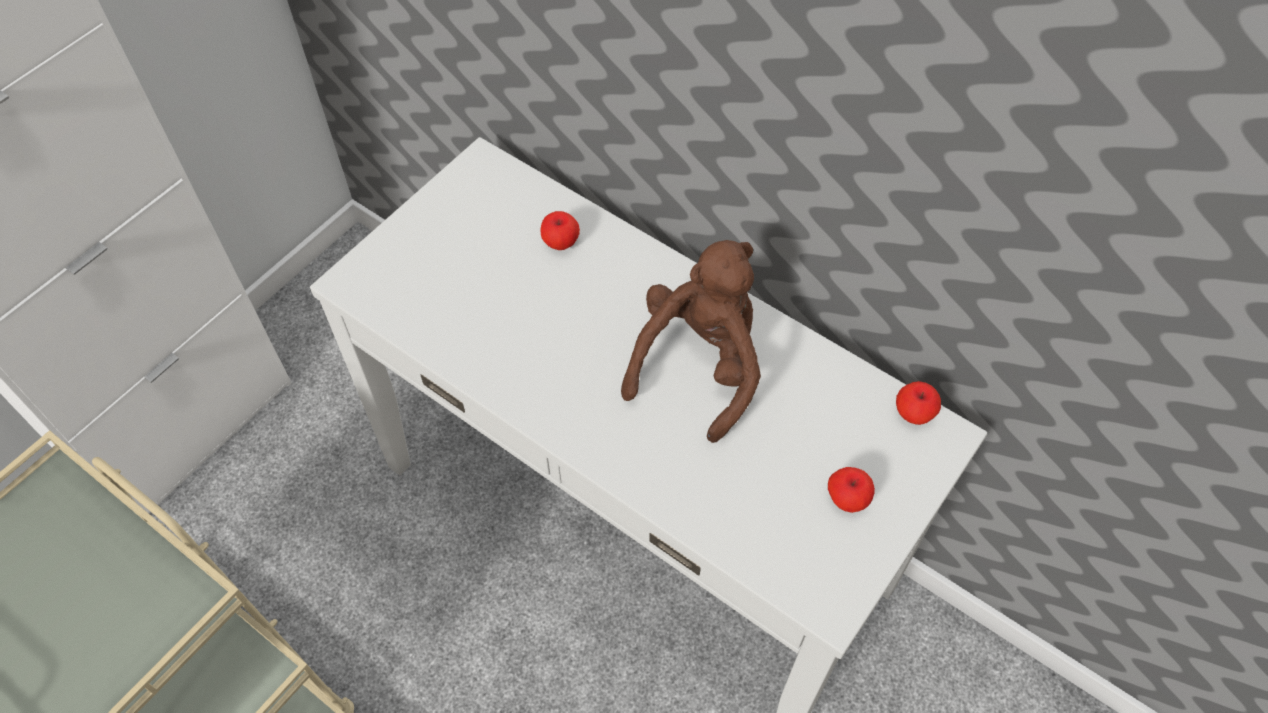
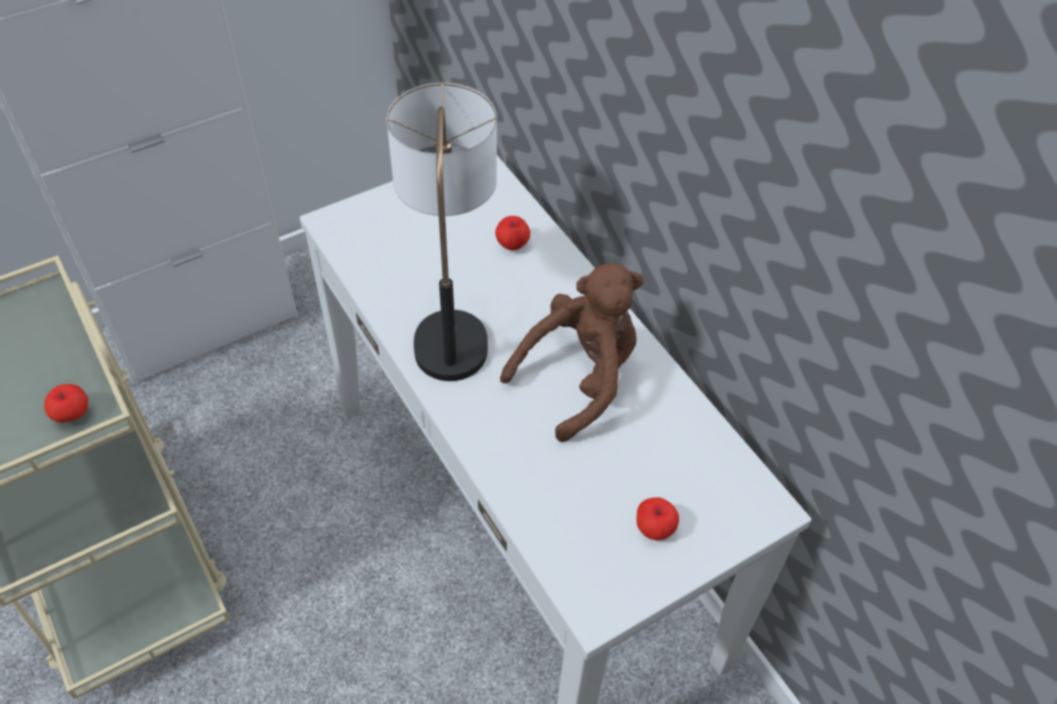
camera: 20 degrees right, 5 degrees down
apple [896,381,941,425] -> apple moved to [44,384,88,423]
none -> table lamp [387,83,497,381]

